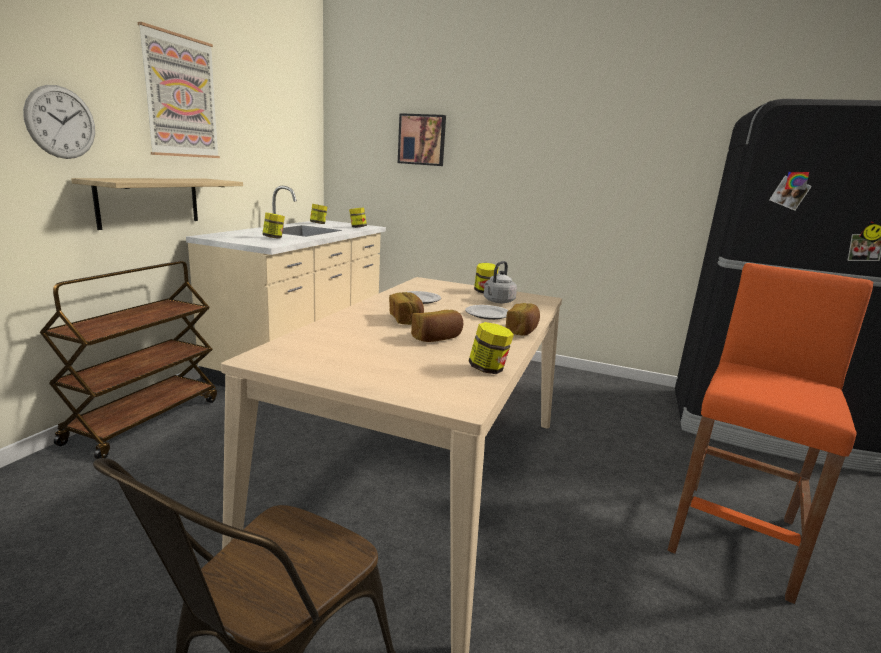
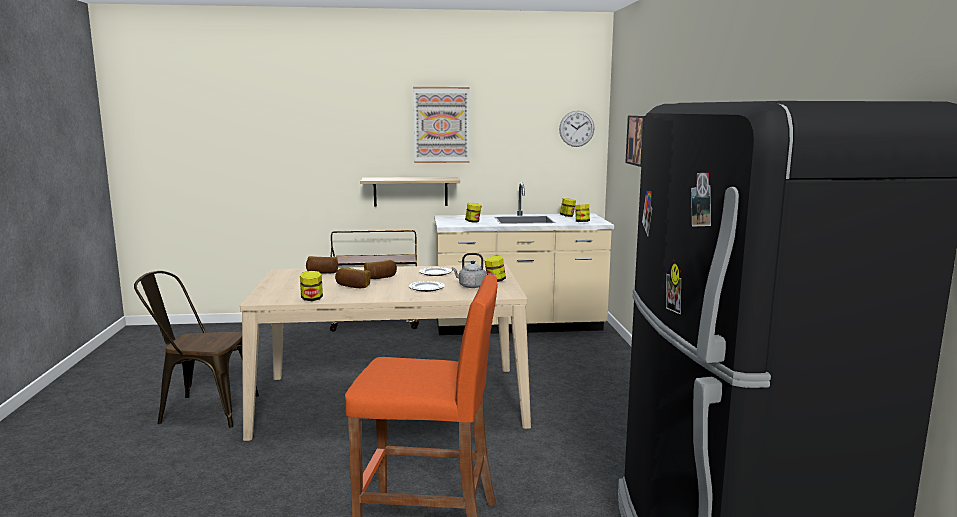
camera: 65 degrees right, 5 degrees down
wall clock [23,85,95,159] -> wall clock moved to [559,110,595,147]
bread [506,303,540,335] -> bread moved to [306,256,338,274]

